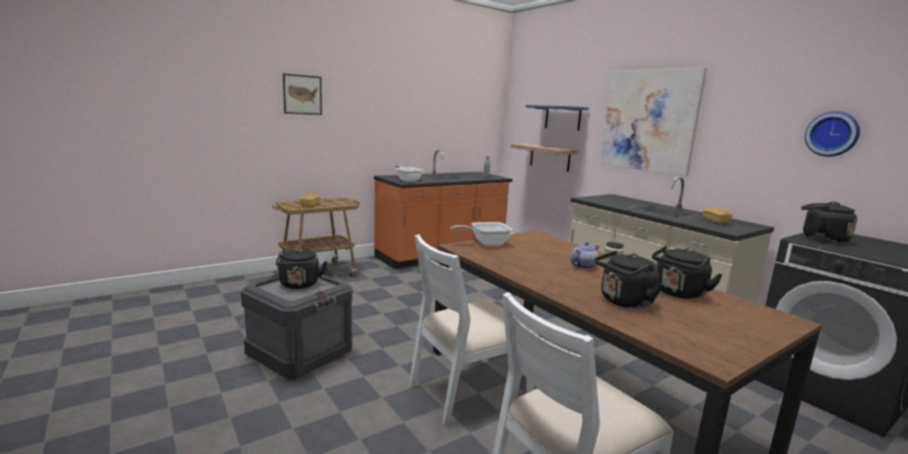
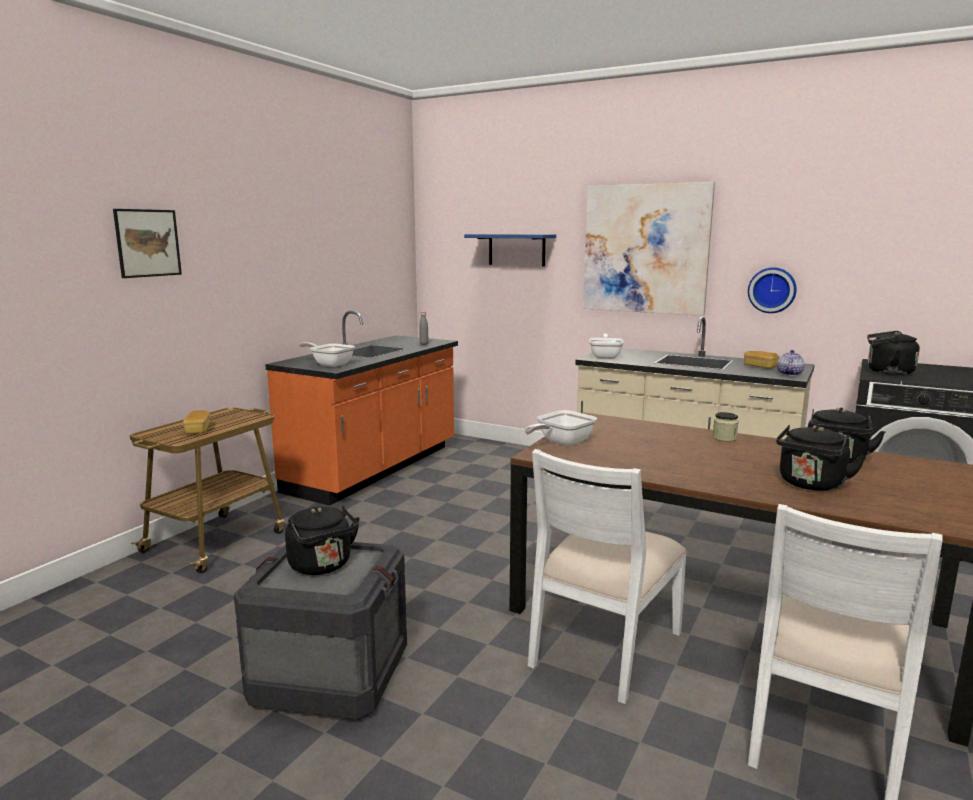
camera: 25 degrees left, 0 degrees up
shelf [511,144,578,172] -> none
teapot [571,242,600,269] -> teapot moved to [777,350,805,376]
wall clock [805,111,860,157] -> wall clock moved to [748,267,797,313]
none -> frying pan [589,334,624,359]

